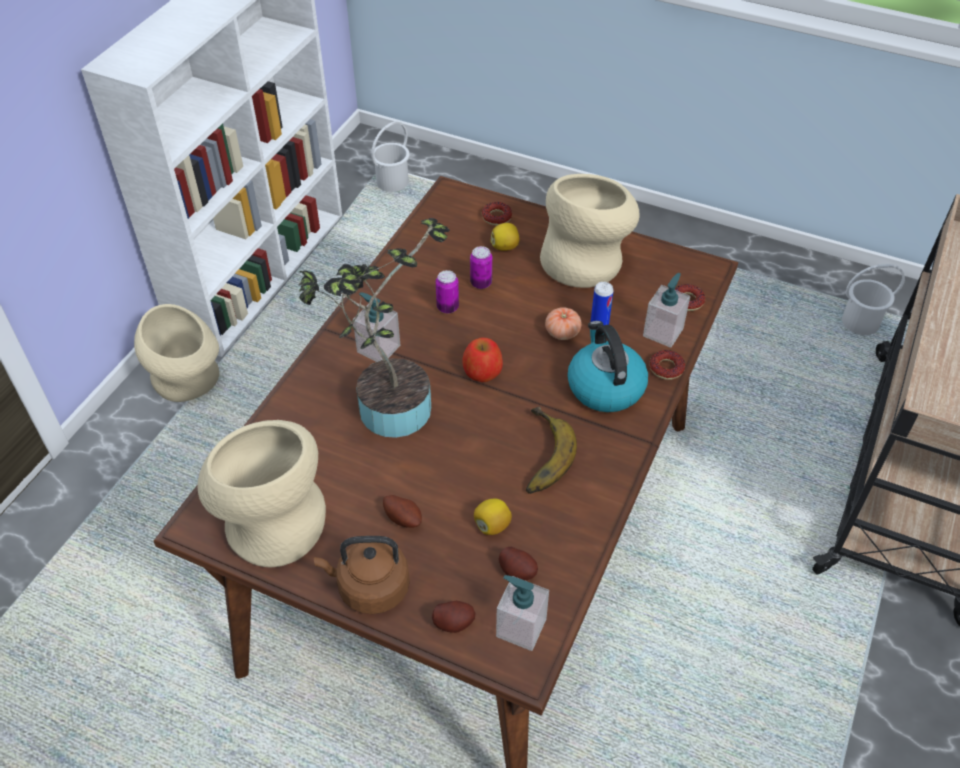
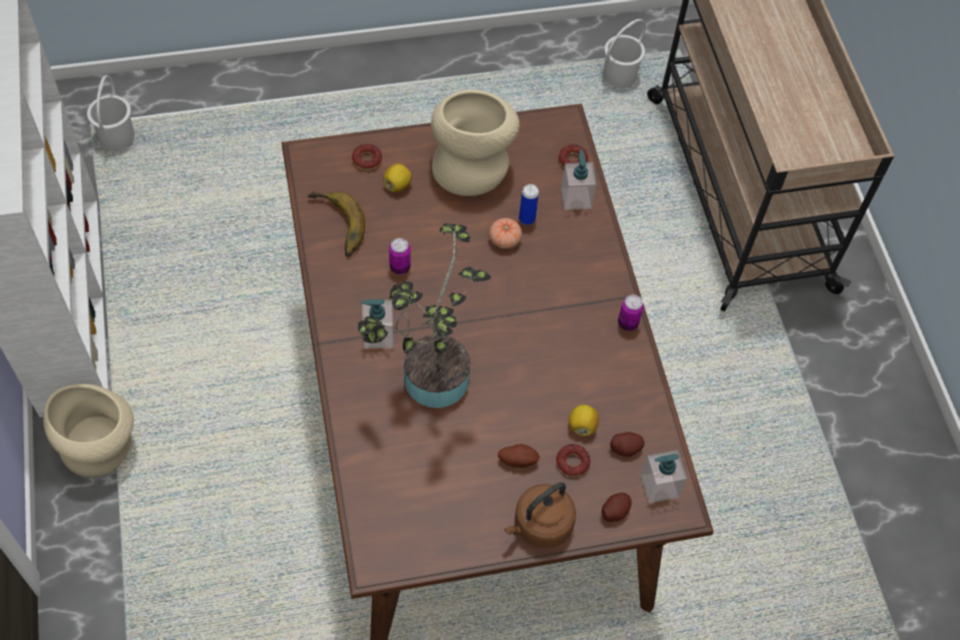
camera: 40 degrees left, 10 degrees up
beige vase [198,420,326,567] -> none
apple [462,338,503,382] -> none
can [470,246,492,289] -> can moved to [618,295,644,331]
banana [526,407,577,494] -> banana moved to [308,191,365,257]
kettle [567,321,648,412] -> none
donut [650,350,685,380] -> donut moved to [556,444,590,477]

